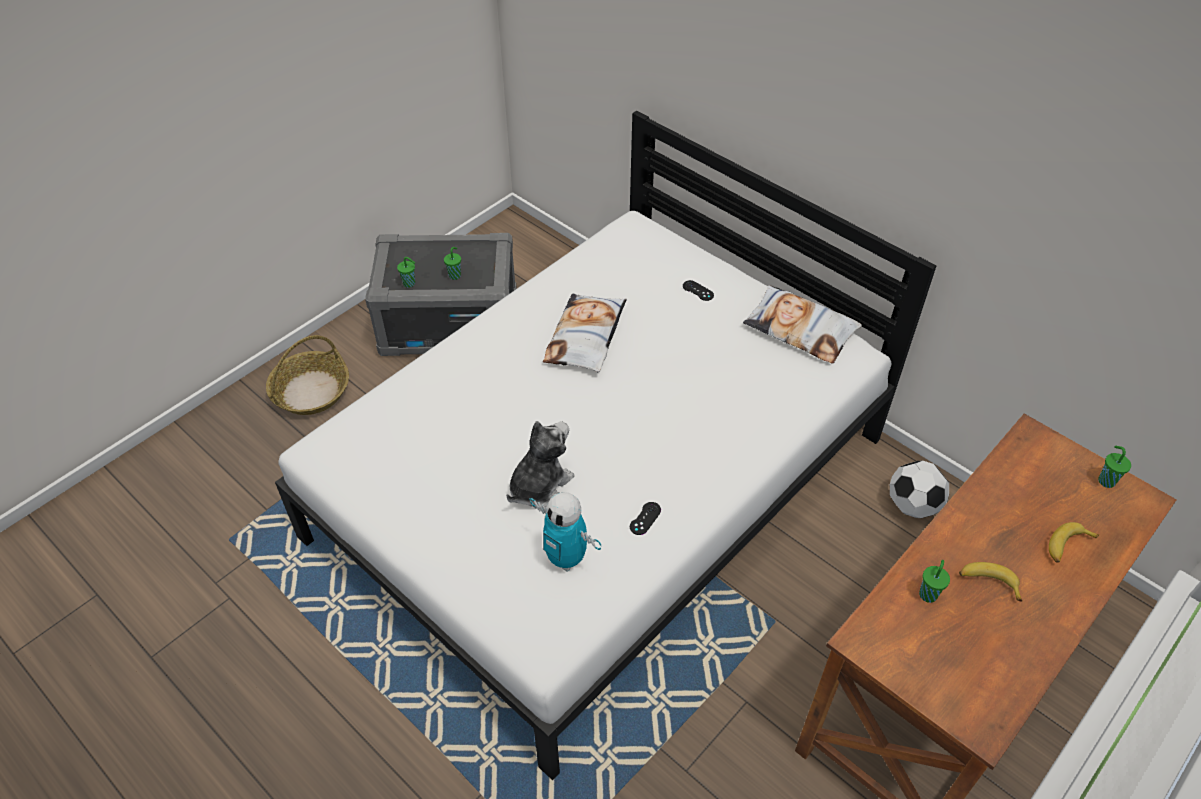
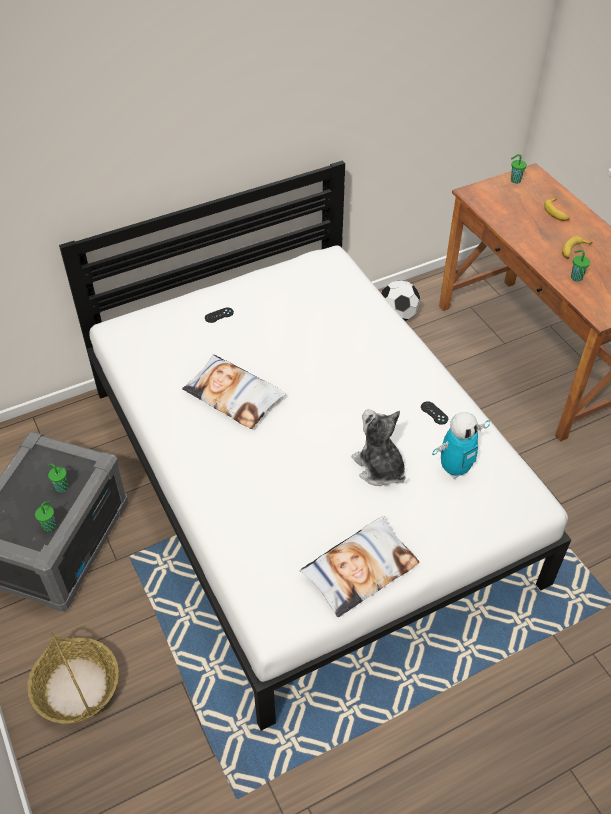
camera: 70 degrees left, 0 degrees up
pillow [743,285,862,364] -> pillow moved to [300,516,420,617]

